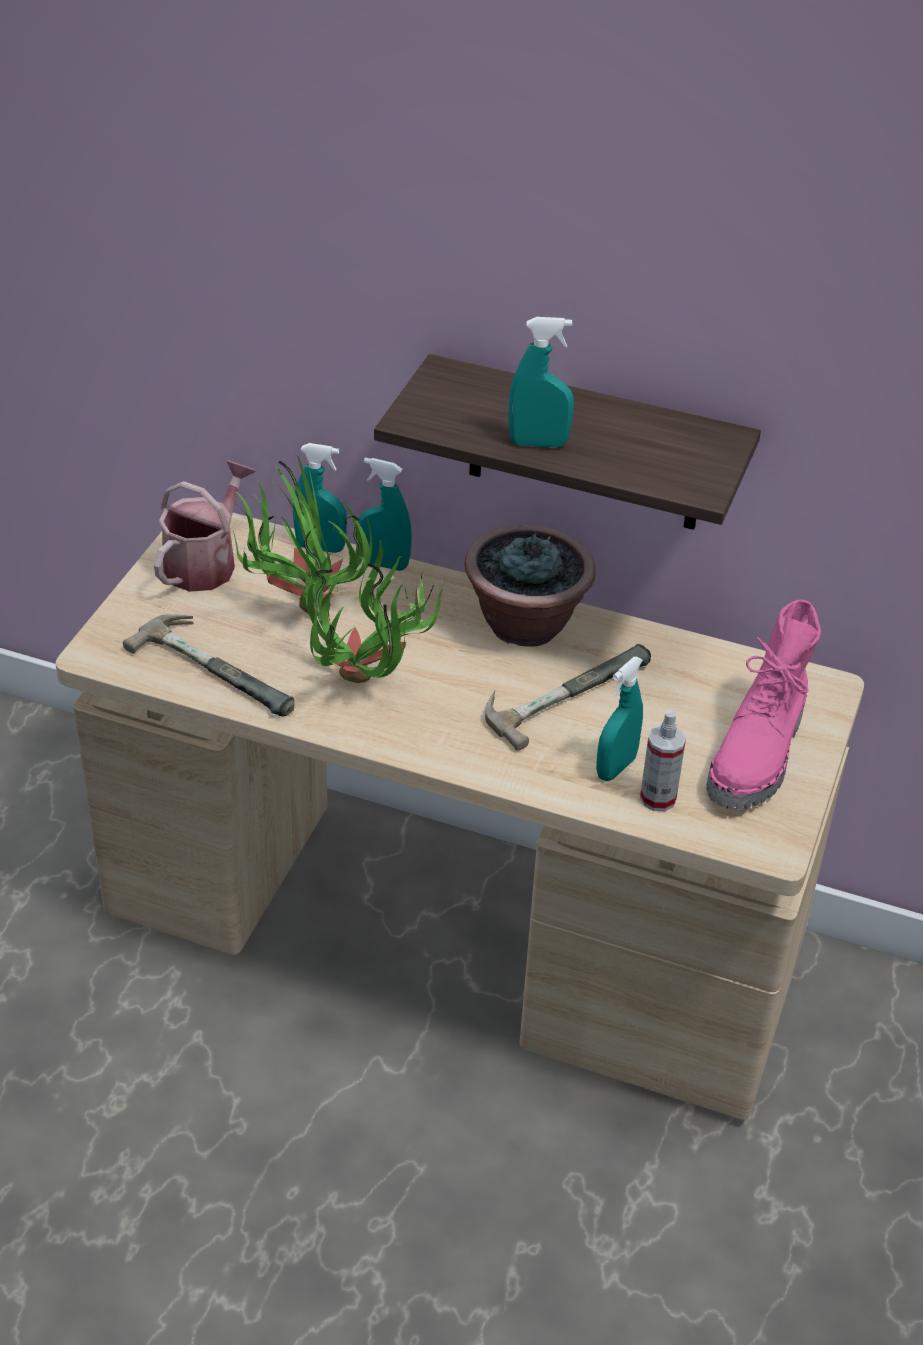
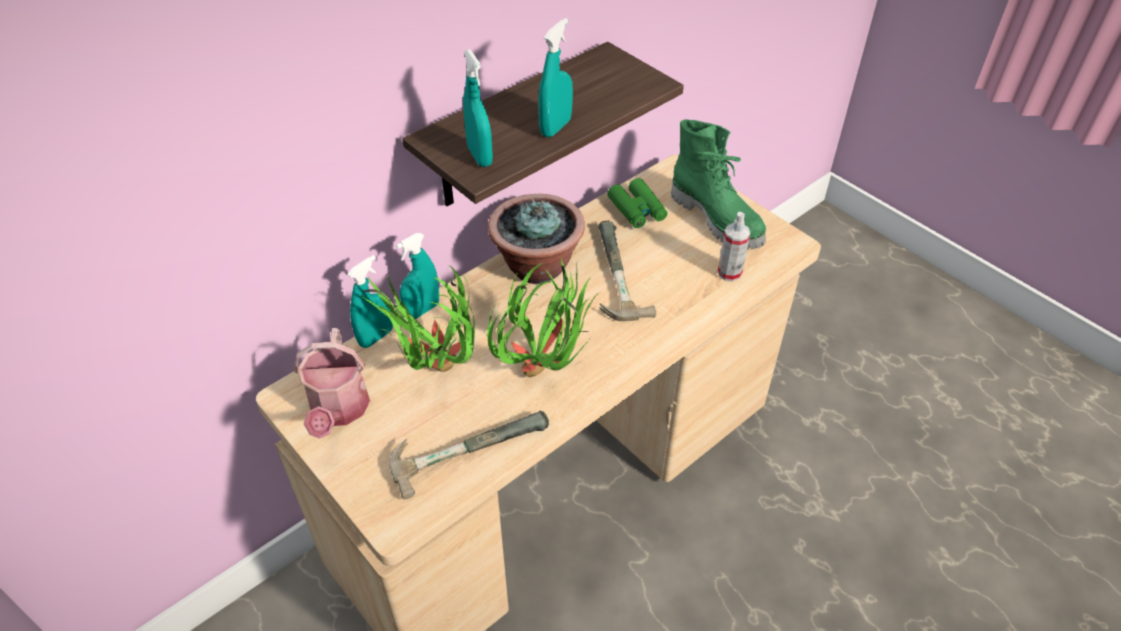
camera: 60 degrees left, 5 degrees up
watering can [154,460,255,592] -> watering can turned 150 degrees counterclockwise [294,328,370,439]
turquoise spray bottle [596,657,643,781] -> turquoise spray bottle moved to [463,49,493,167]
pink boot [706,599,821,810] -> green boot [671,119,766,249]
none -> green binoculars [607,178,668,228]

